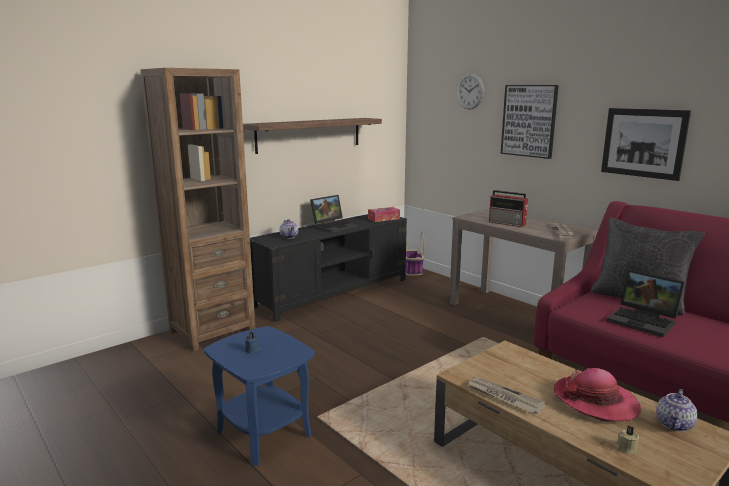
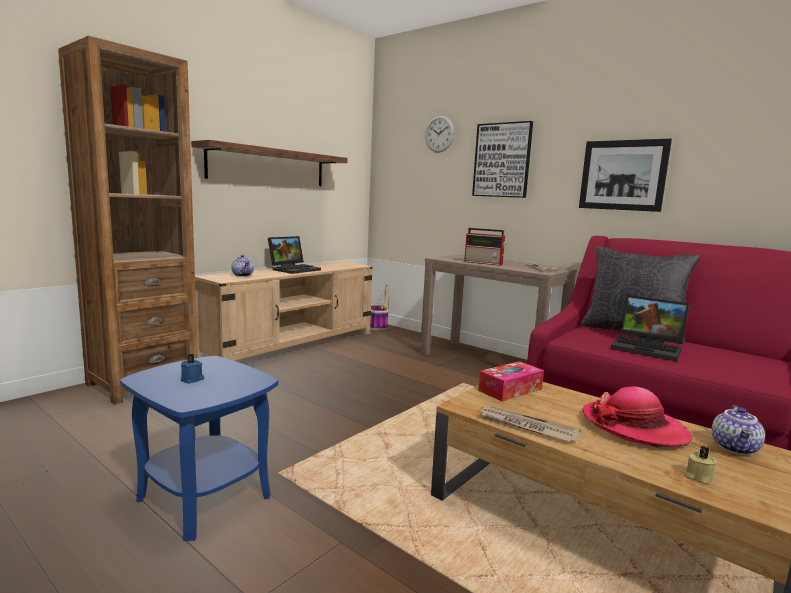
camera: 10 degrees left, 5 degrees down
black tv stand [250,214,407,322] -> beige tv stand [195,261,373,361]
tissue box [368,207,400,222] -> tissue box moved to [478,361,544,402]

